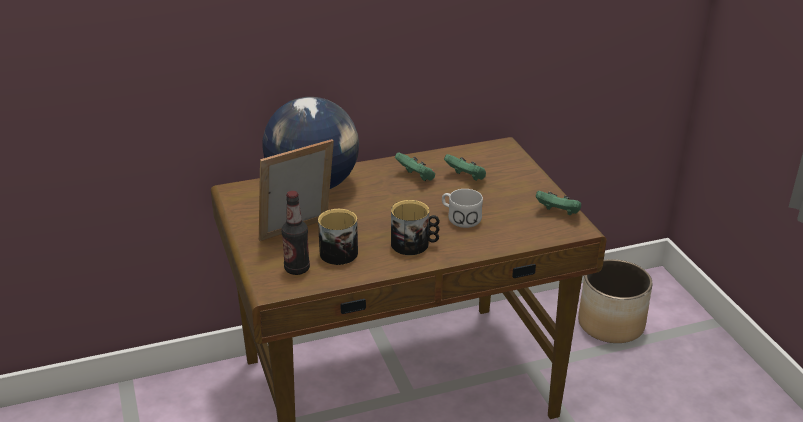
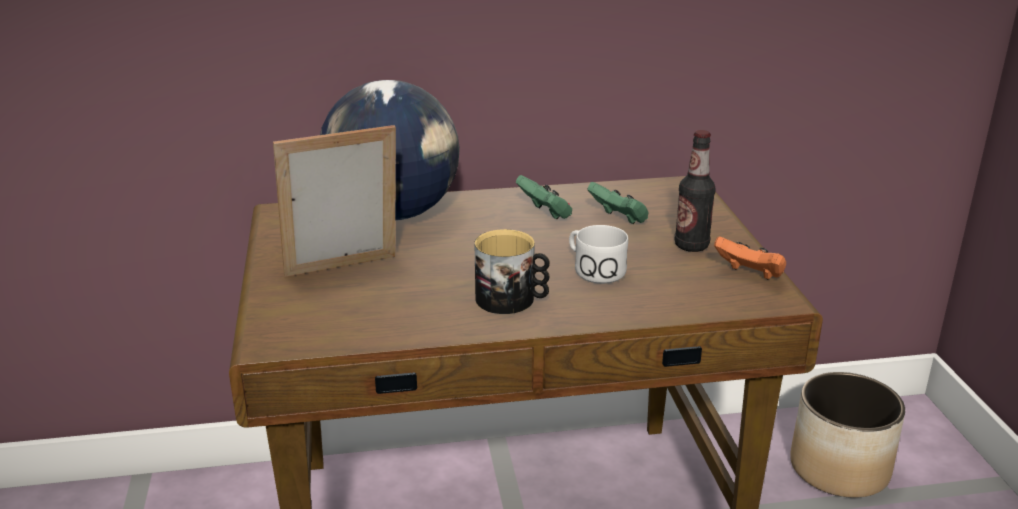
camera: 10 degrees right, 5 degrees down
bottle [282,191,310,275] -> bottle moved to [675,130,716,252]
mug [318,209,358,265] -> none
green game controller [536,191,581,216] -> orange game controller [714,236,786,280]

